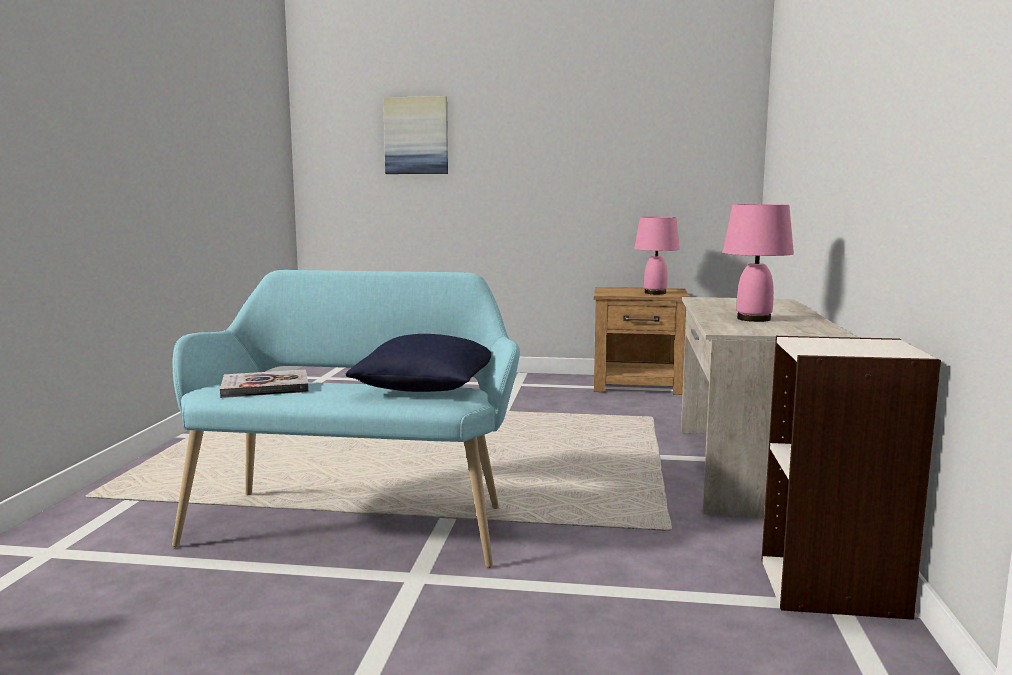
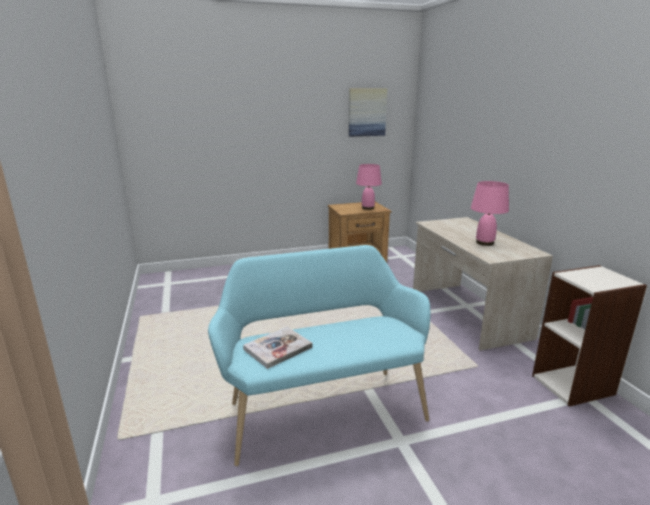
camera: 25 degrees left, 10 degrees up
blue pillow [346,334,491,392] -> none
picture [383,96,448,174] -> picture moved to [349,88,387,137]

